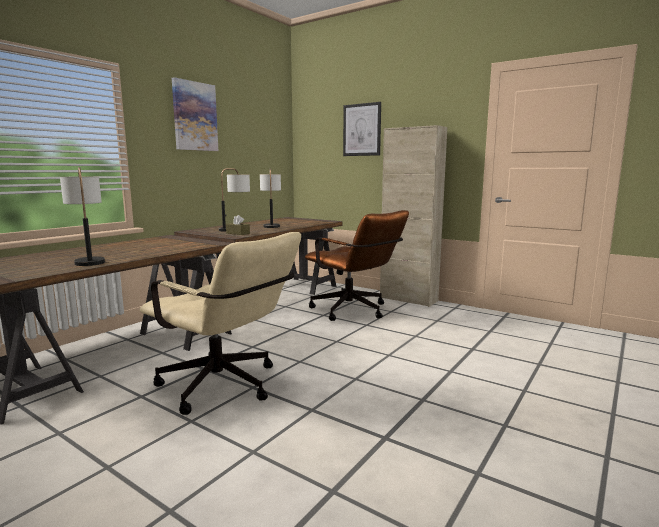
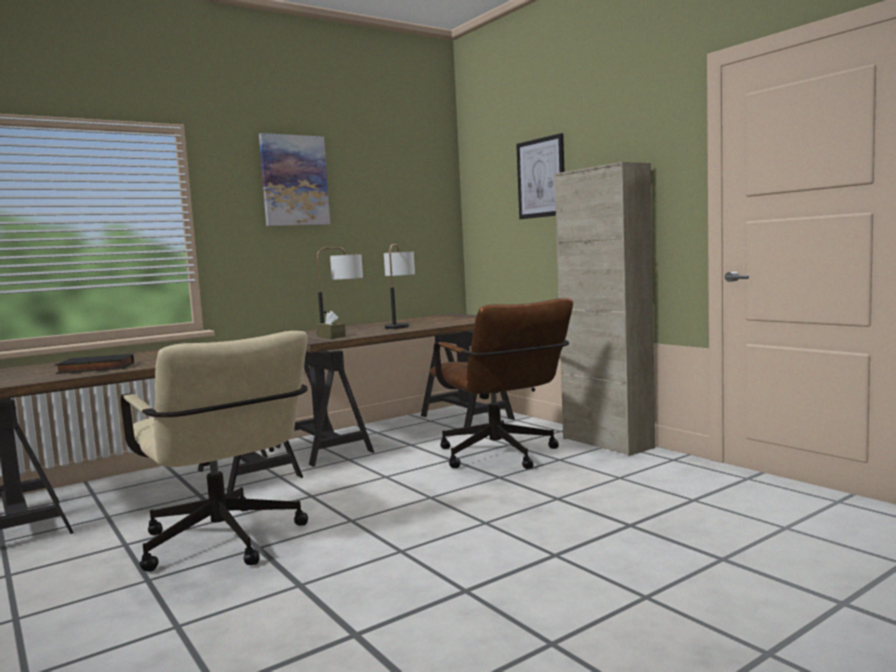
camera: 20 degrees right, 5 degrees down
table lamp [60,167,105,266] -> black book [55,354,134,374]

